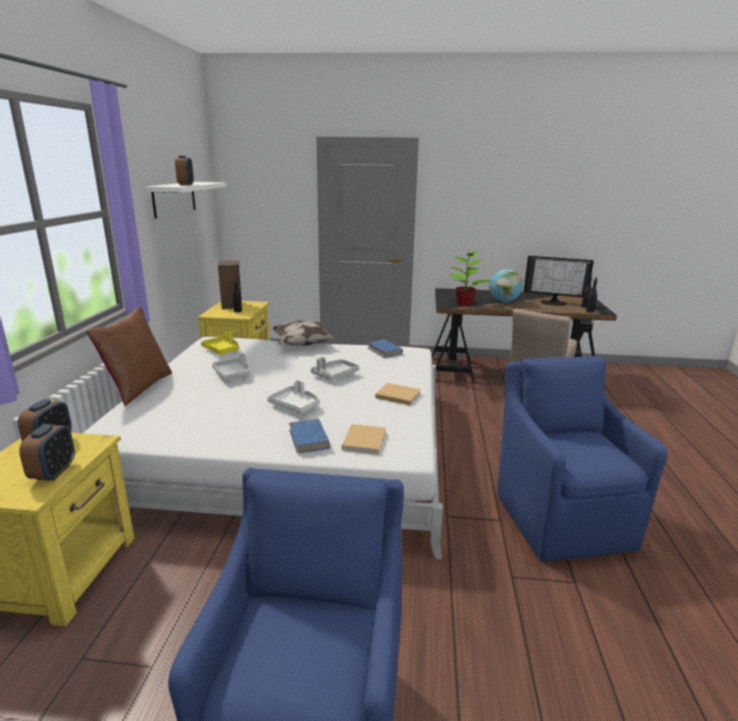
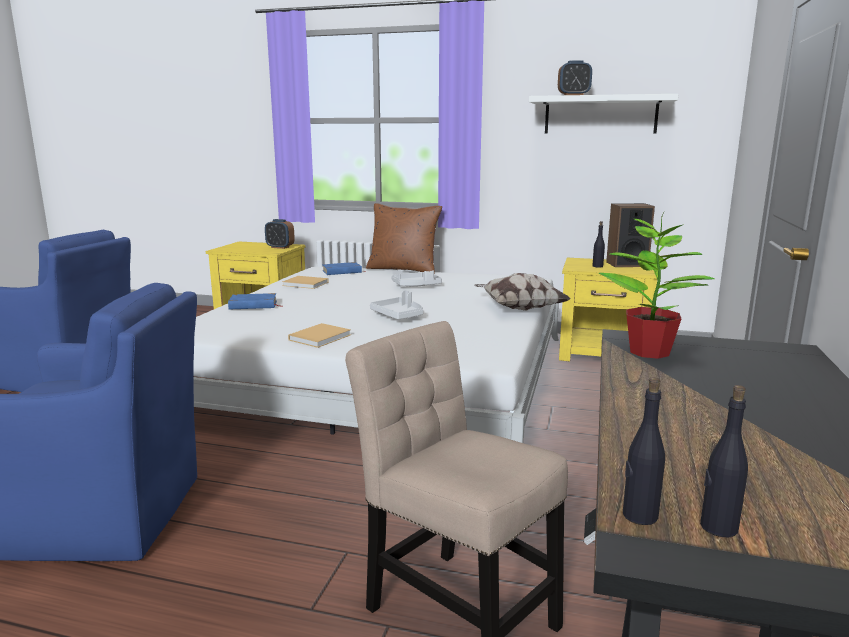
camera: 100 degrees right, 5 degrees down
alarm clock [19,424,75,481] -> none
yellow tray [201,331,239,355] -> none
white tray [267,380,320,414] -> none
beige book [342,424,386,454] -> beige book moved to [282,276,329,289]
blue book [368,340,403,358] -> blue book moved to [322,262,362,275]
globe [489,269,523,302] -> none
monitor [524,256,594,306] -> none

